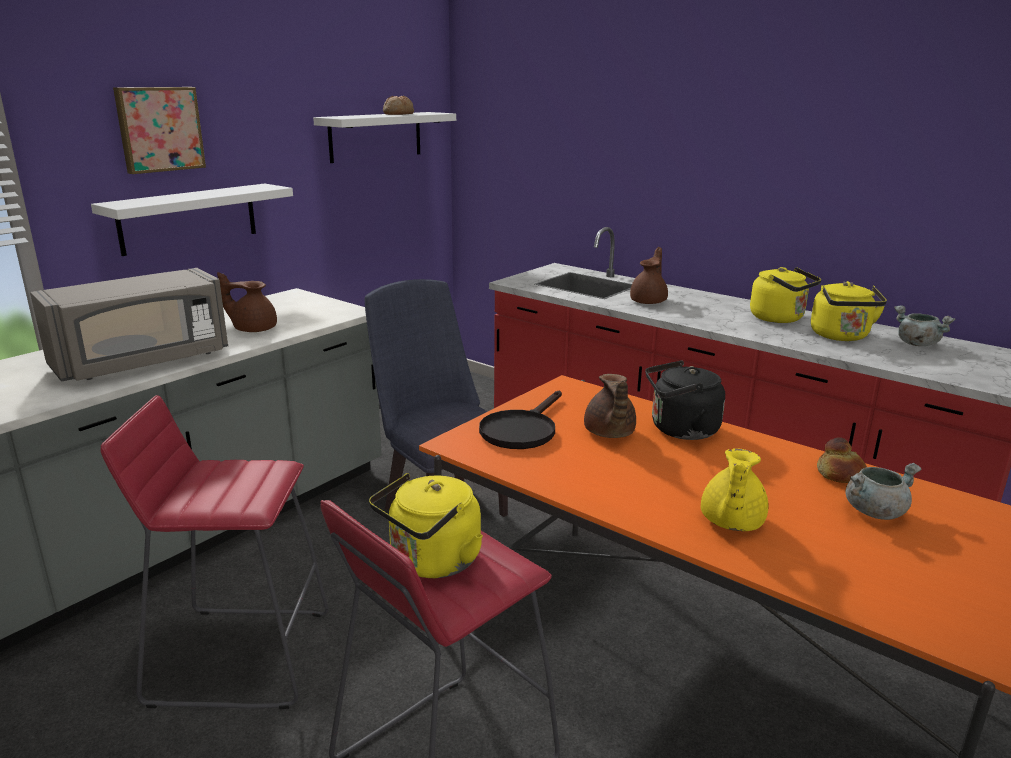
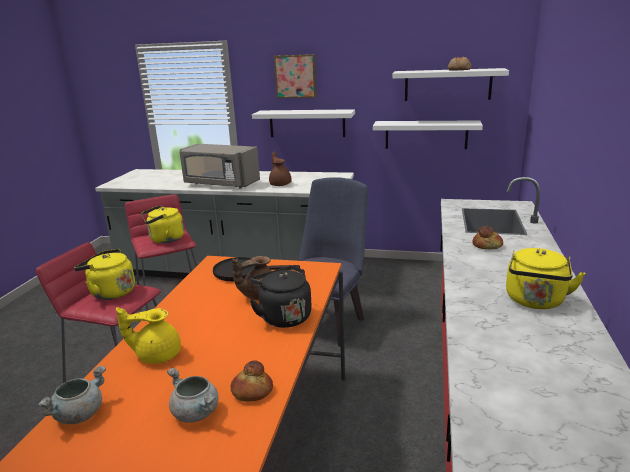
camera: 65 degrees right, 0 degrees up
brown teapot [630,247,668,304] -> bread [472,226,503,249]
yellow kettle [811,281,887,341] -> yellow kettle moved to [141,205,184,243]
grey cooking pot [894,305,955,346] -> grey cooking pot moved to [38,365,106,424]
none -> white shelf [373,120,483,149]

